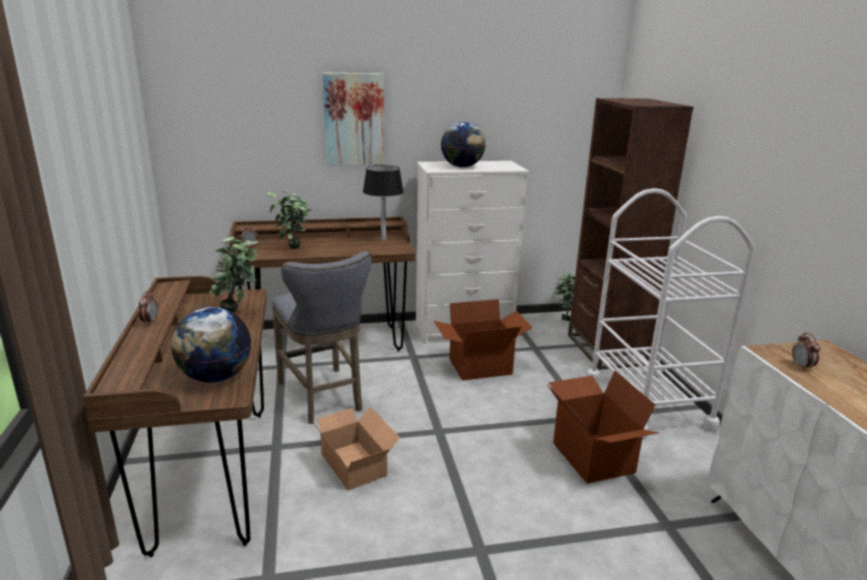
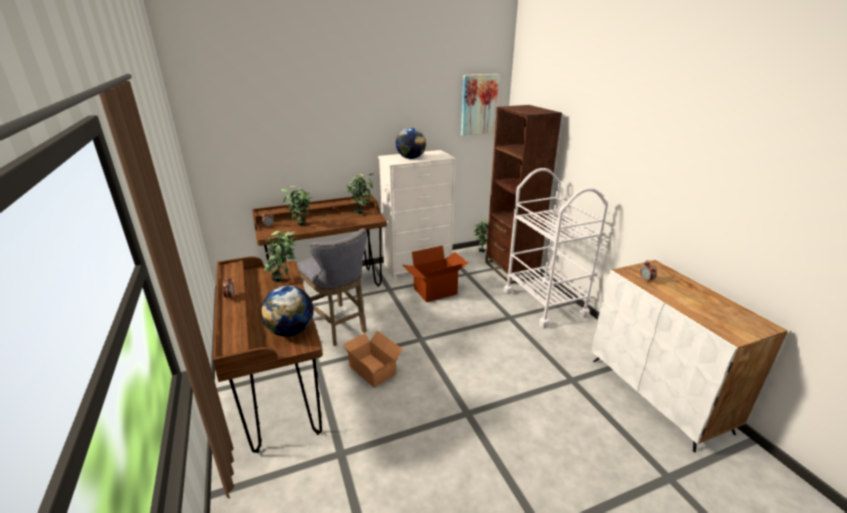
camera: 10 degrees left, 5 degrees up
picture [323,73,384,166] -> picture moved to [461,74,499,136]
black table lamp [363,165,404,241] -> potted plant [345,174,373,214]
cardboard box [547,371,660,484] -> none

